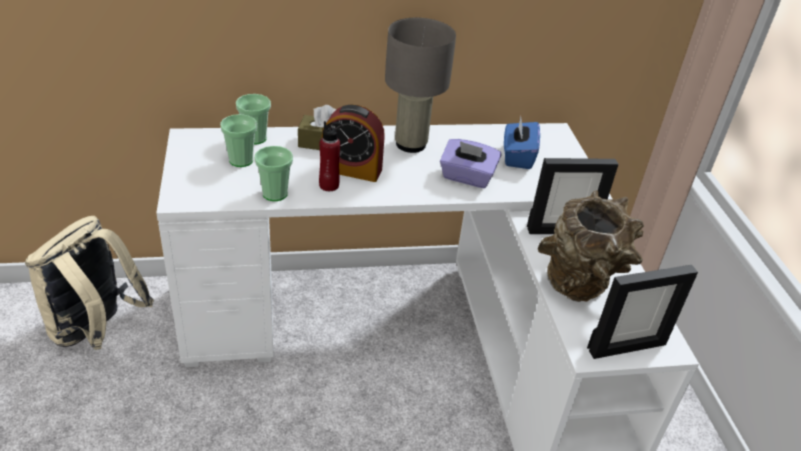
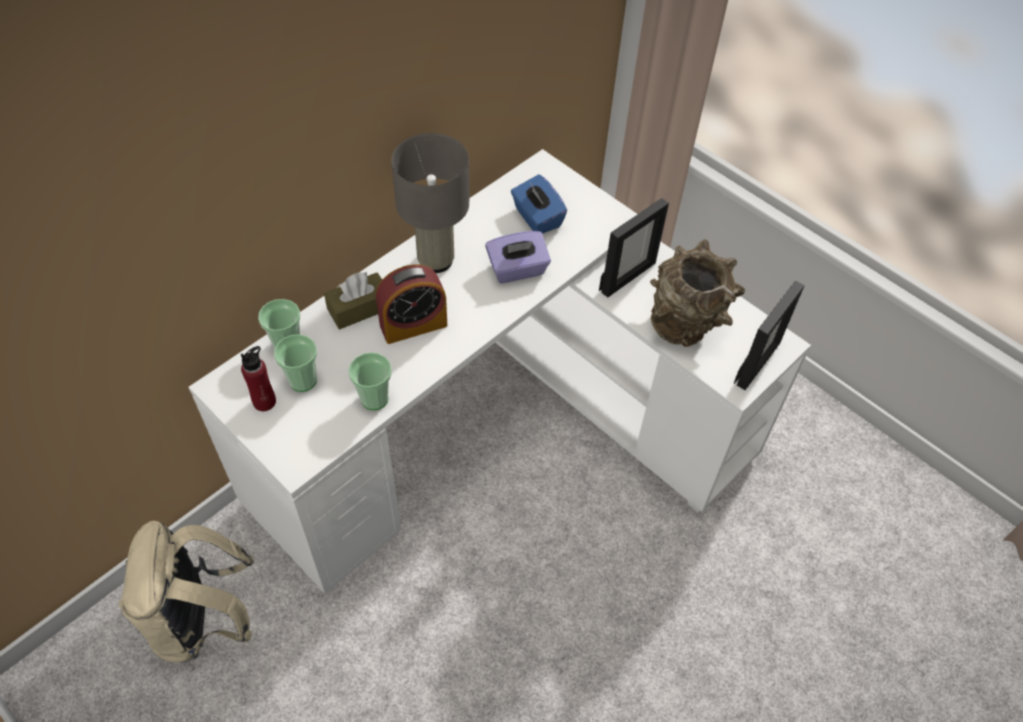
camera: 35 degrees left, 15 degrees up
red bottle [319,121,342,191] -> red bottle moved to [241,346,276,411]

